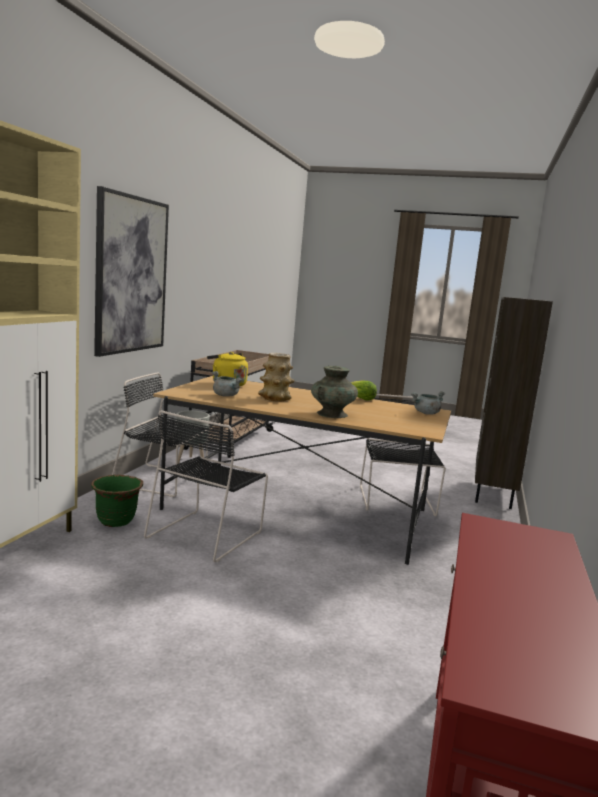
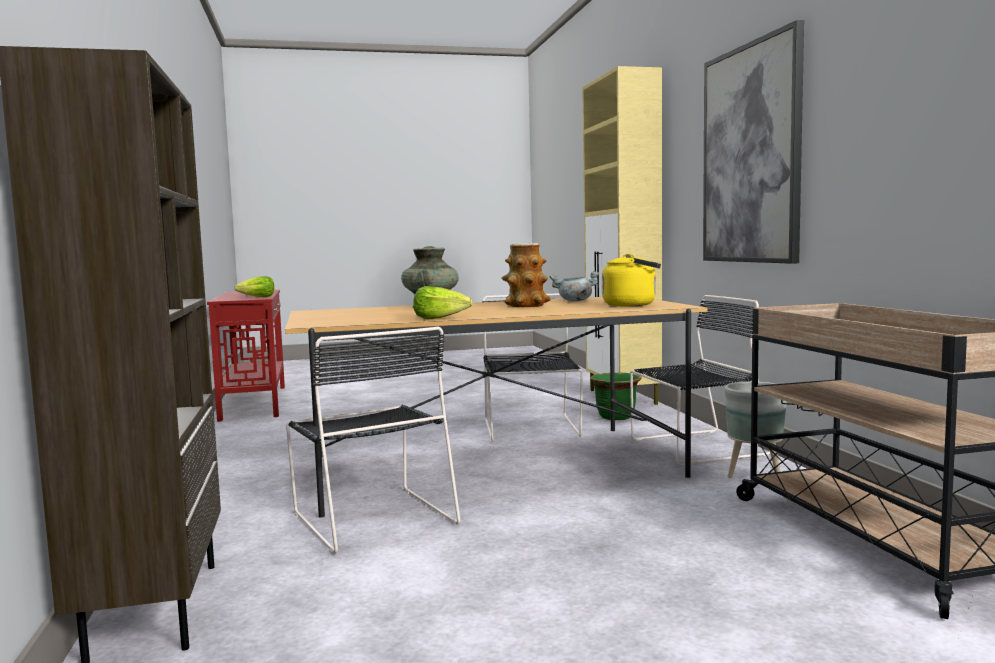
camera: 150 degrees right, 5 degrees down
grey cooking pot [411,391,445,415] -> none
none -> lettuce [235,276,274,297]

